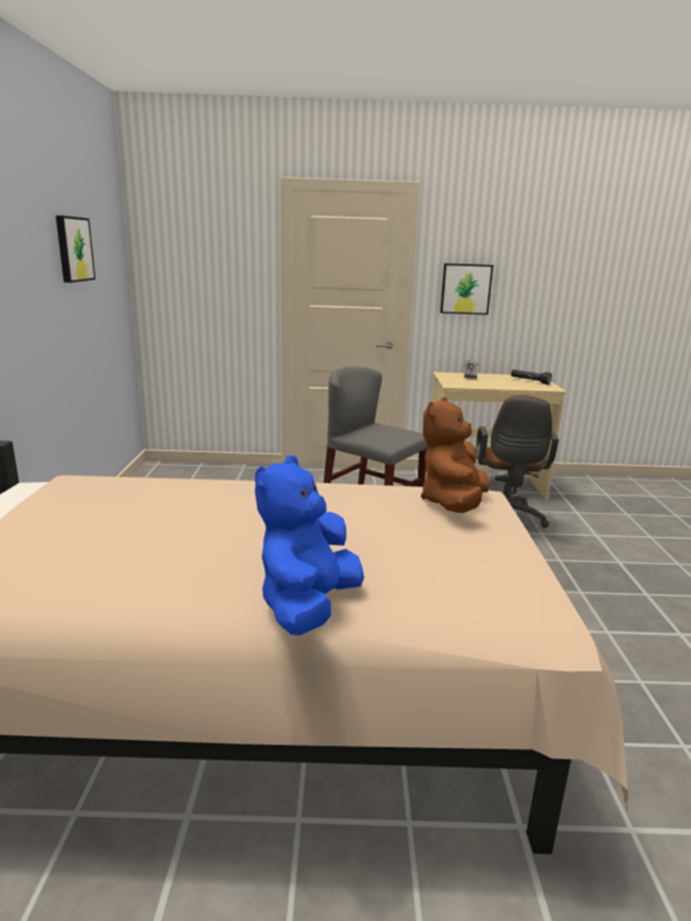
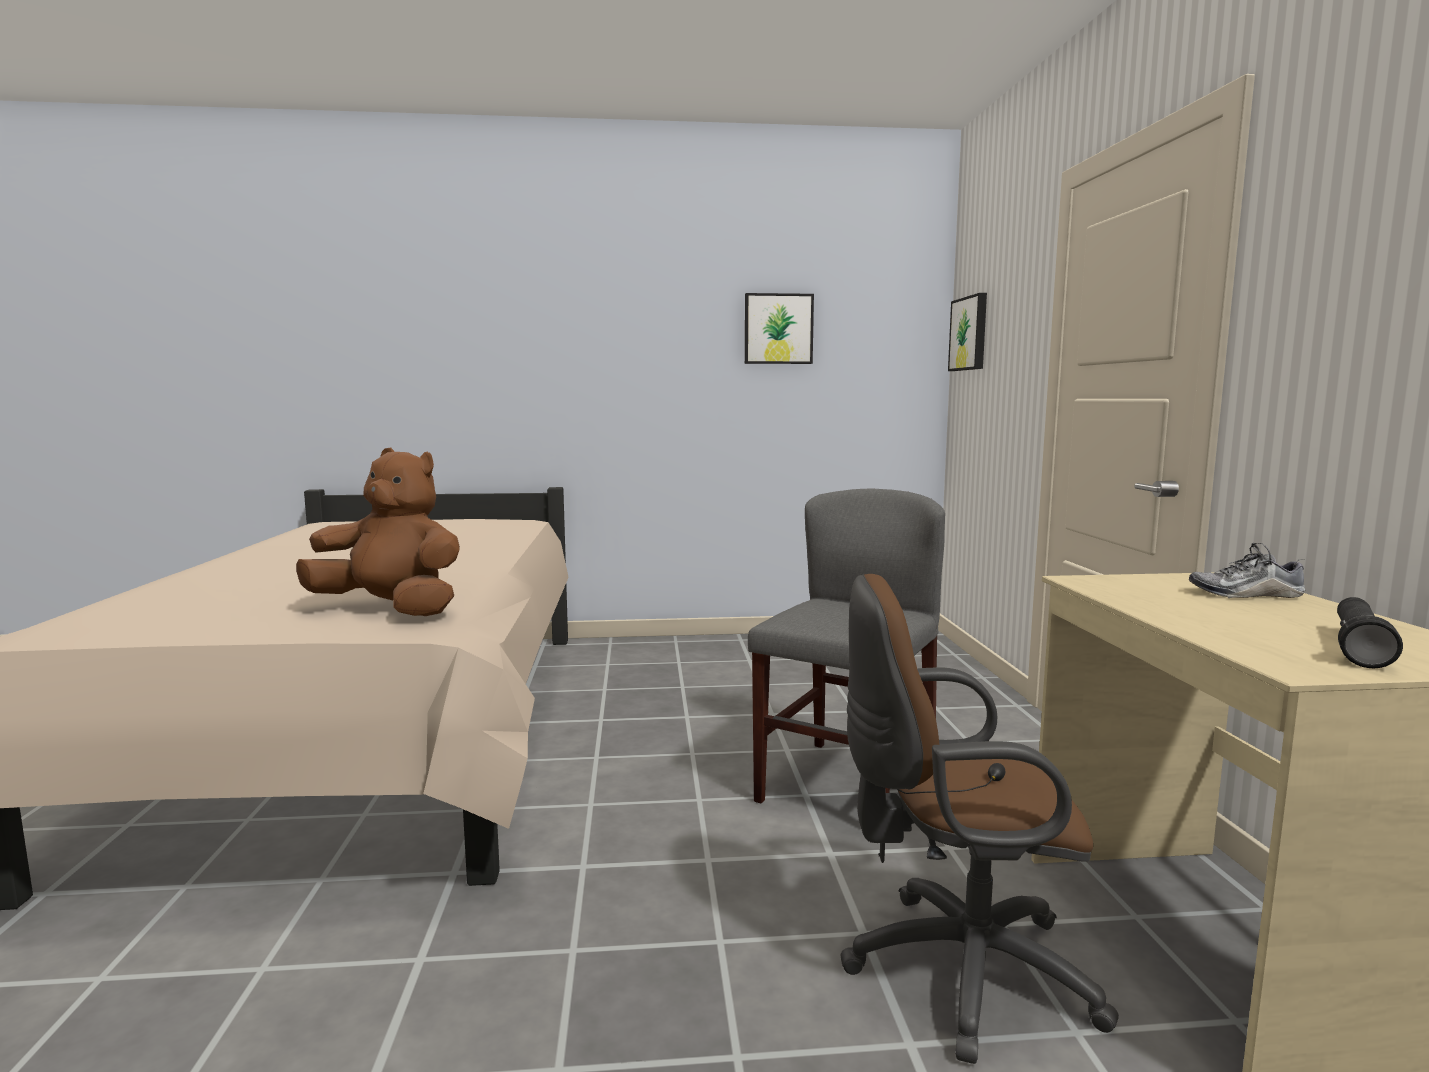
camera: 85 degrees right, 10 degrees down
blue plush toy [255,455,364,635] -> none
picture [440,263,493,315] -> picture moved to [948,293,987,371]

